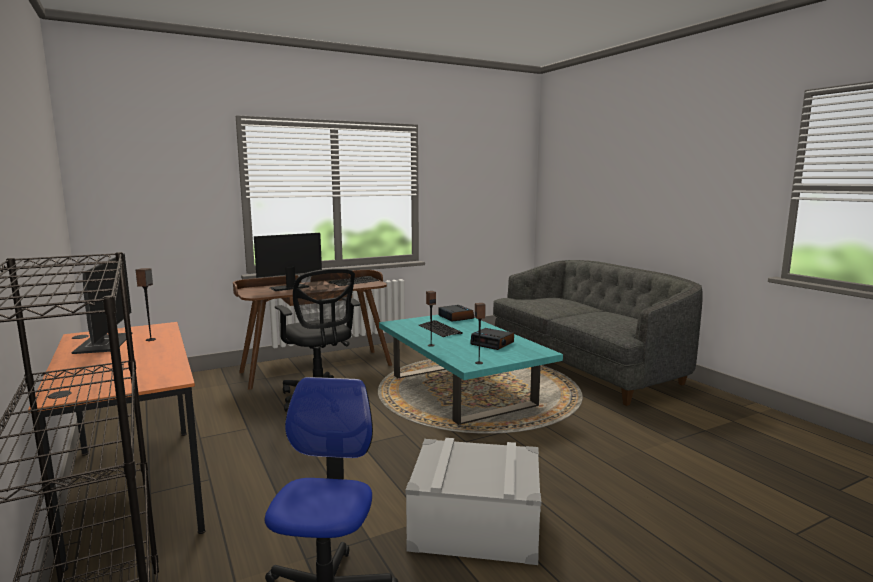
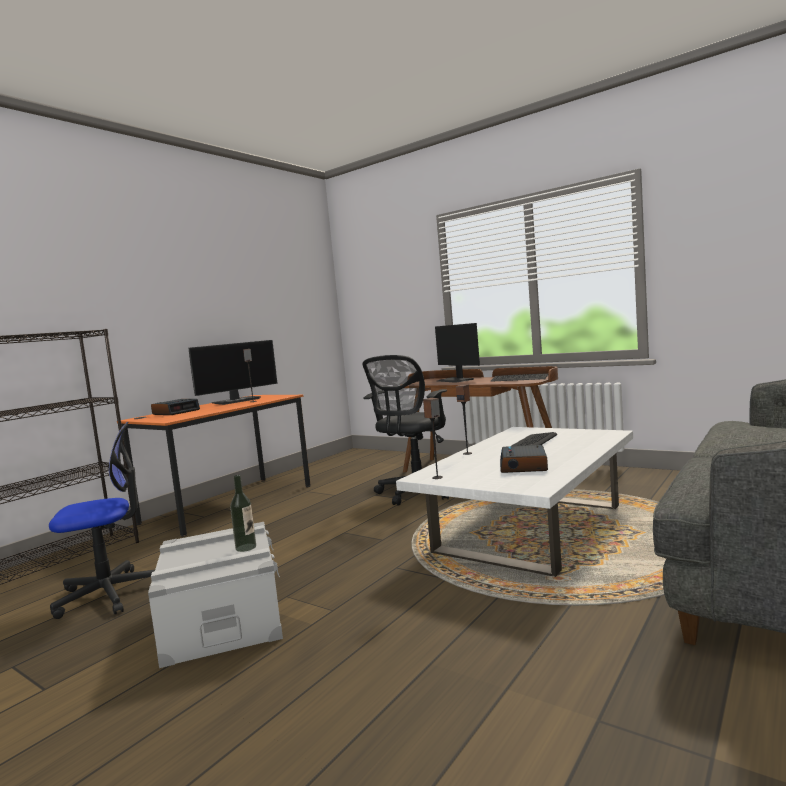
camera: 65 degrees right, 5 degrees down
monitor [254,233,322,291] -> monitor turned 150 degrees counterclockwise [435,323,480,383]
turquoise coffee table [379,315,563,425] -> white coffee table [396,427,633,577]
alarm clock [438,305,475,322] -> alarm clock moved to [151,399,200,415]
none -> bottle [230,475,256,552]

